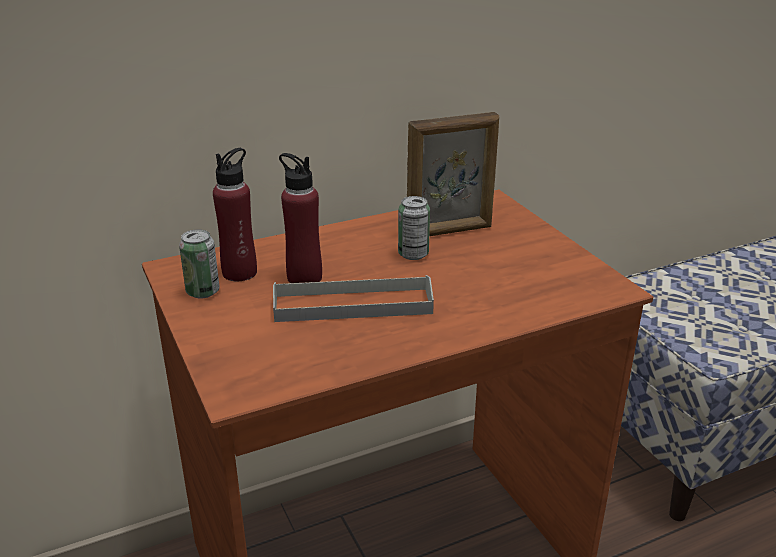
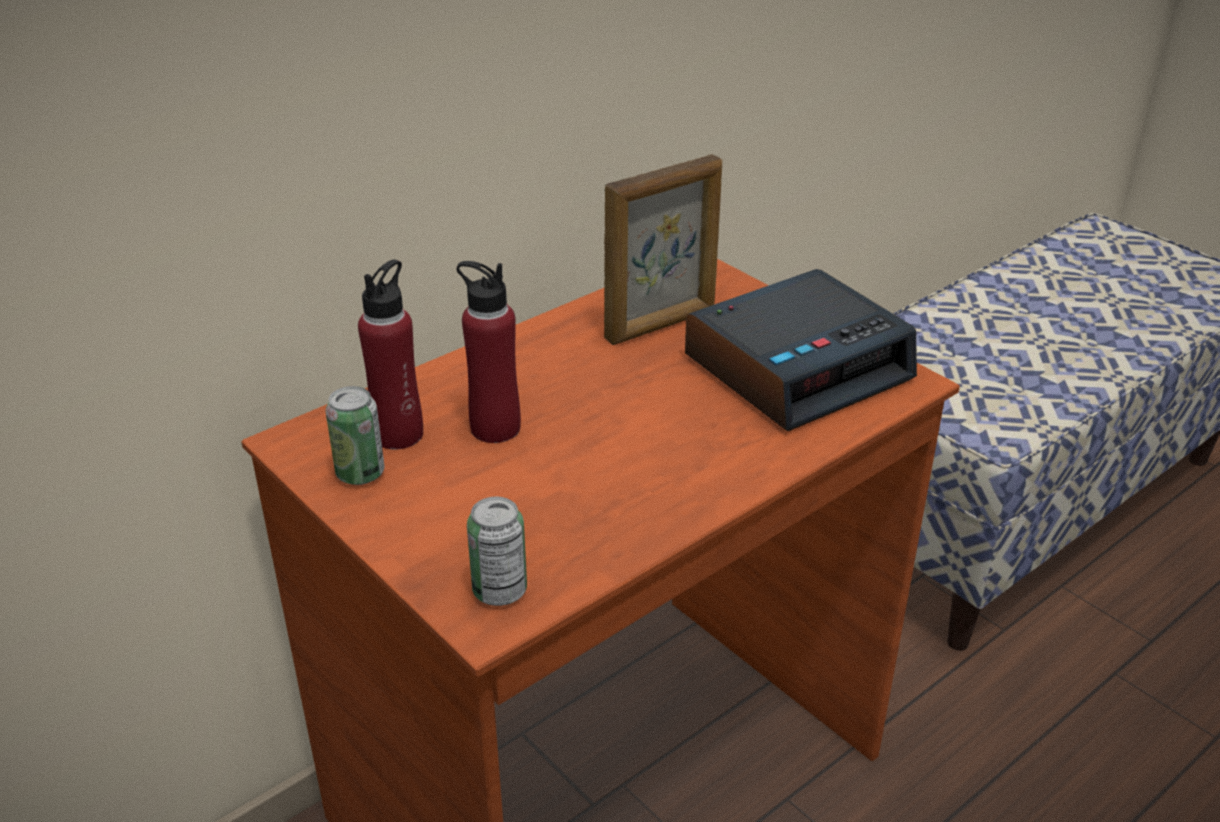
camera: 15 degrees left, 5 degrees up
grey tray [273,275,434,322] -> none
can [398,196,430,260] -> can moved to [467,497,527,606]
none -> alarm clock [685,269,917,431]

